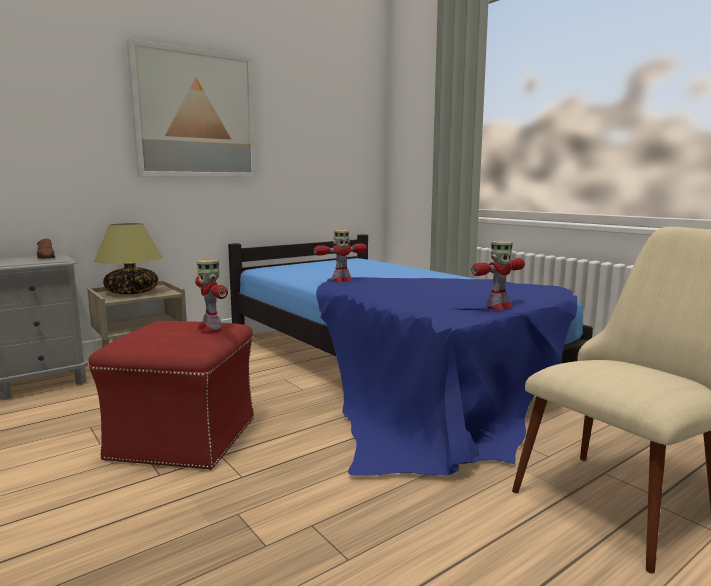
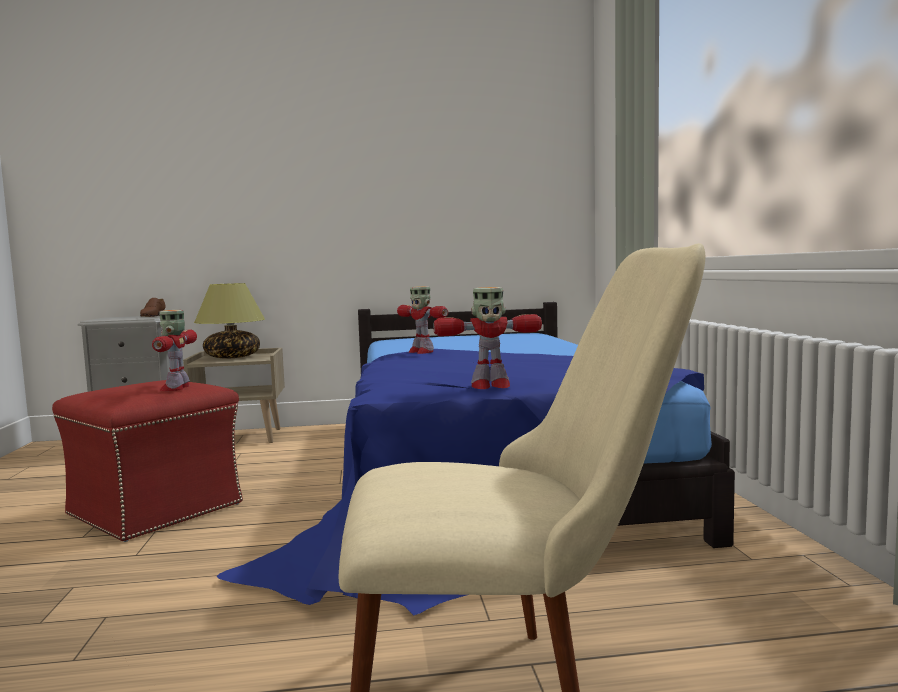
camera: 30 degrees right, 5 degrees down
picture [127,39,256,177] -> none
toy robot [314,230,367,282] -> toy robot turned 45 degrees clockwise [397,286,448,354]

